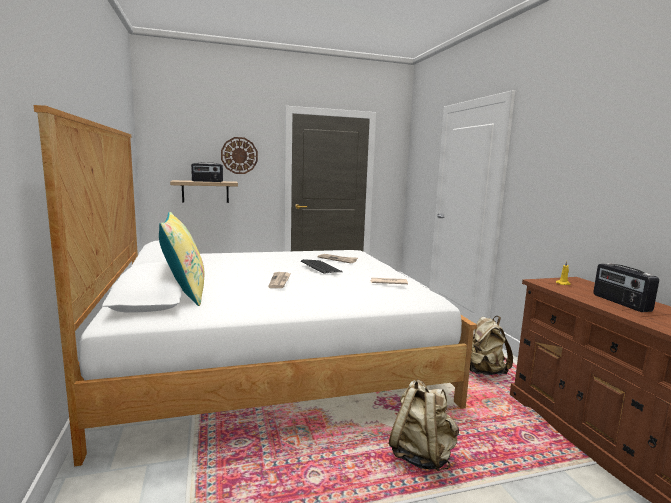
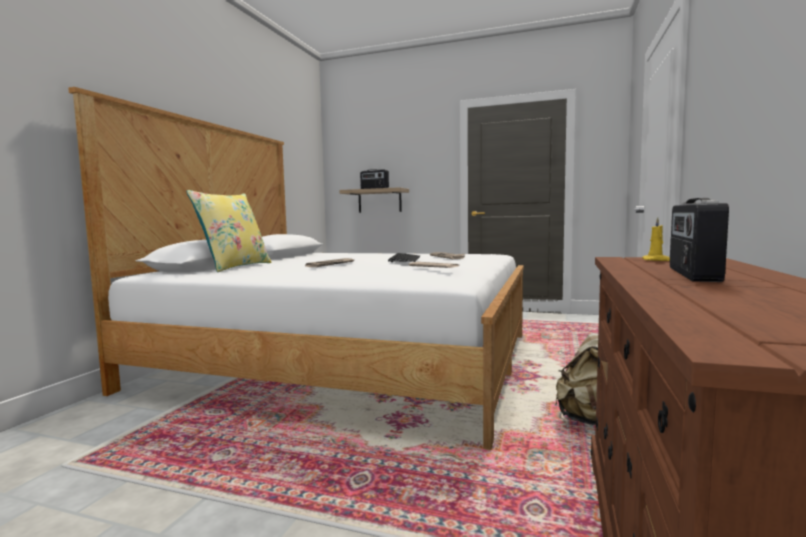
camera: 35 degrees right, 5 degrees down
wall clock [221,137,258,174] -> none
beige backpack [389,380,459,471] -> none

